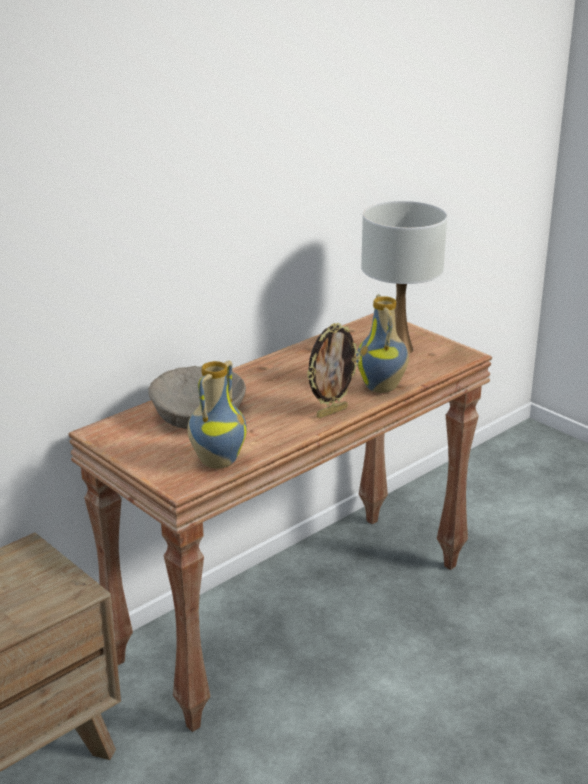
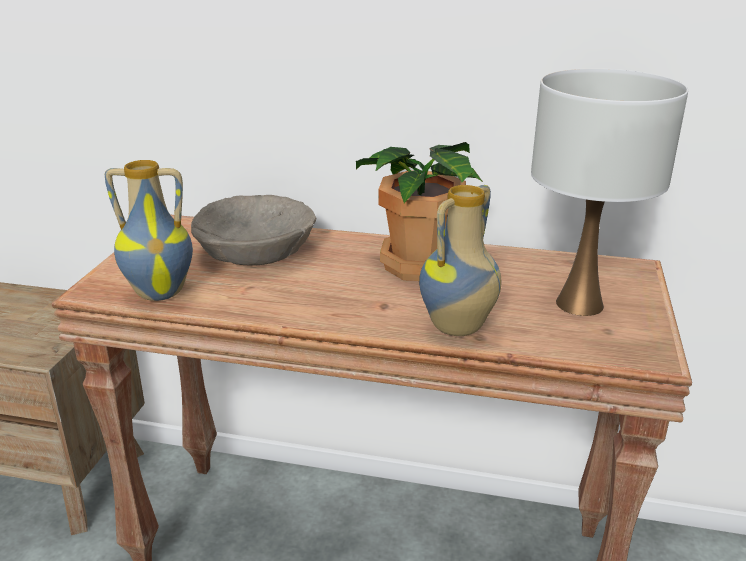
camera: 55 degrees right, 0 degrees up
picture frame [307,323,360,418] -> none
none -> potted plant [356,142,484,281]

